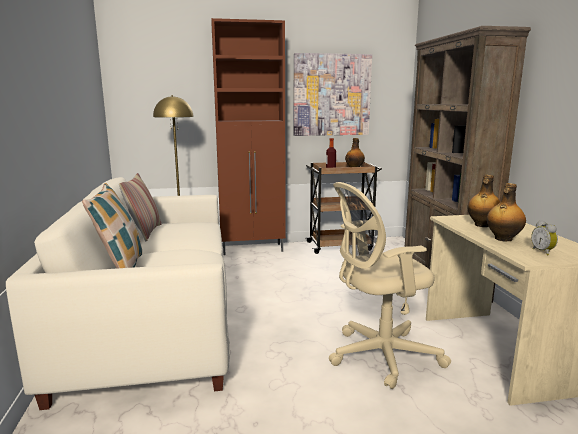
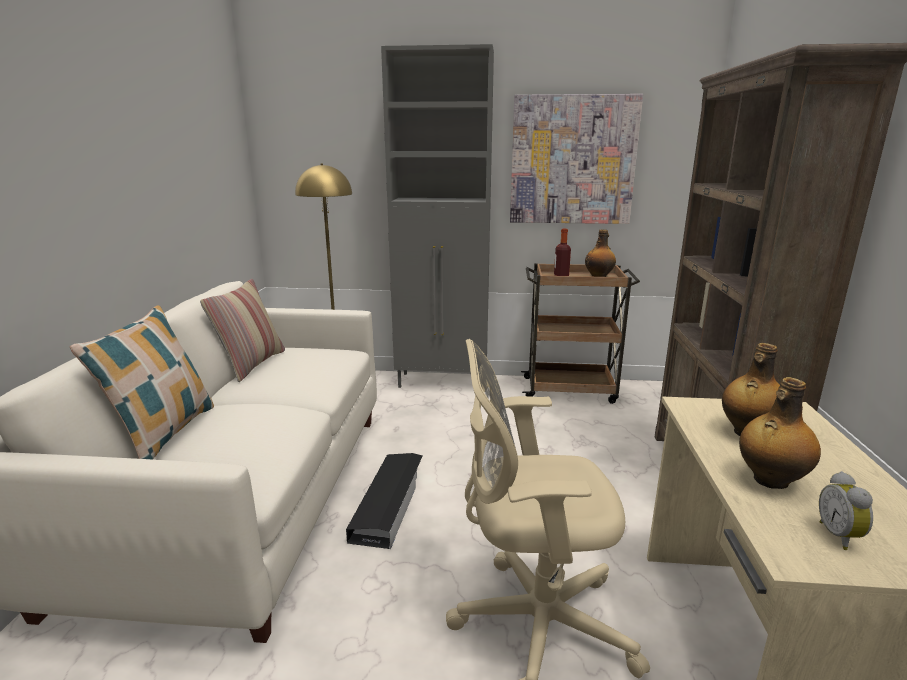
camera: 15 degrees right, 5 degrees up
brown cabinet [212,18,286,255] -> grey cabinet [381,44,494,388]
none -> black storage box [346,453,422,549]

